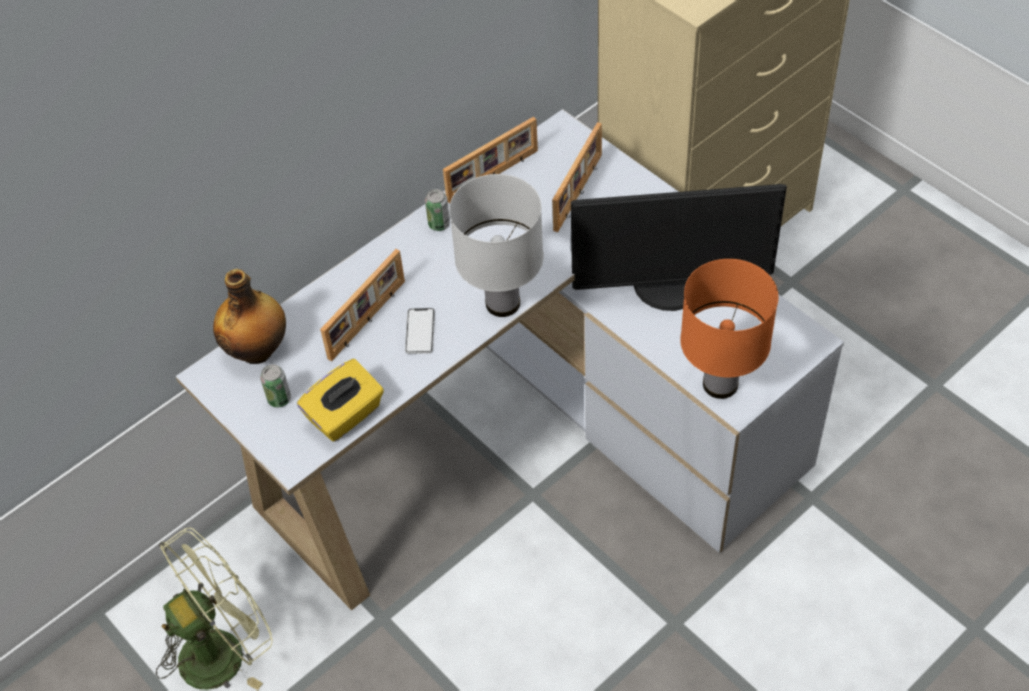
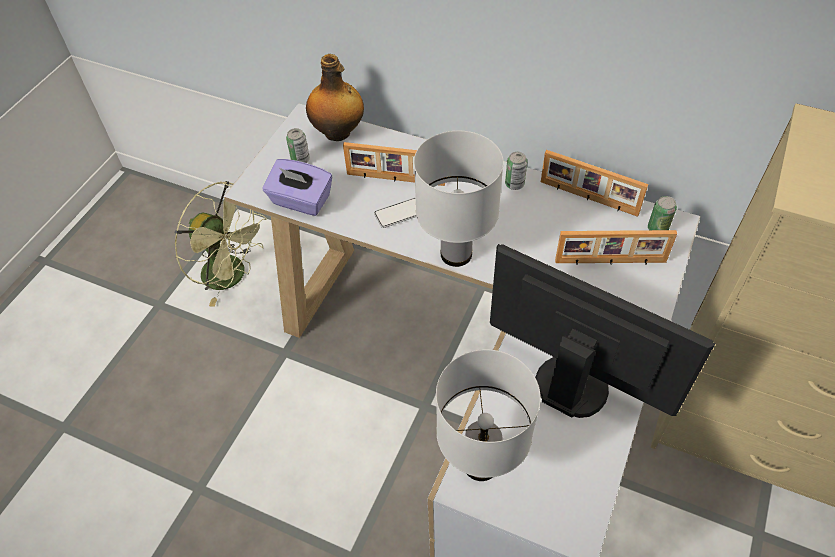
camera: 65 degrees right, 0 degrees up
yellow tissue box [297,359,384,441] -> purple tissue box [263,159,332,216]
monitor [571,184,787,311] -> monitor turned 150 degrees clockwise [490,244,715,418]
orange table lamp [680,259,778,399] -> white table lamp [436,349,541,481]
none -> can [648,196,677,230]

